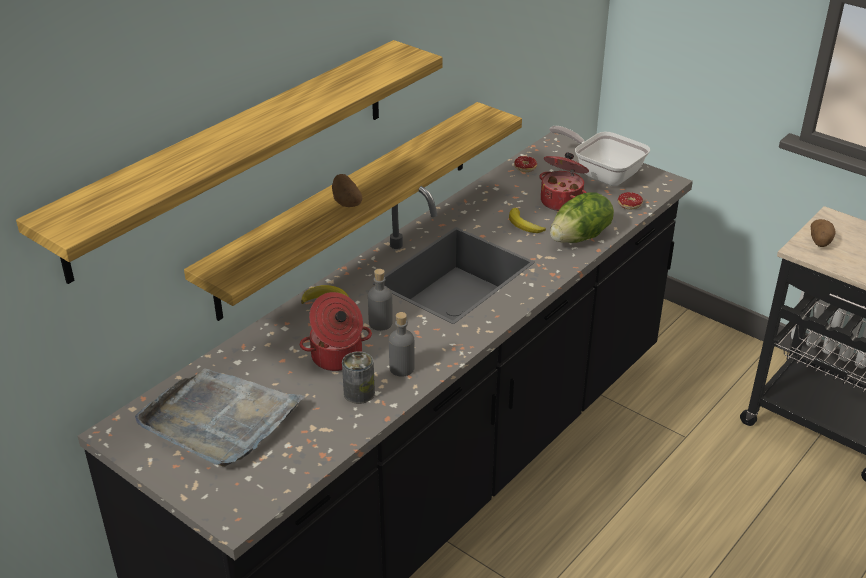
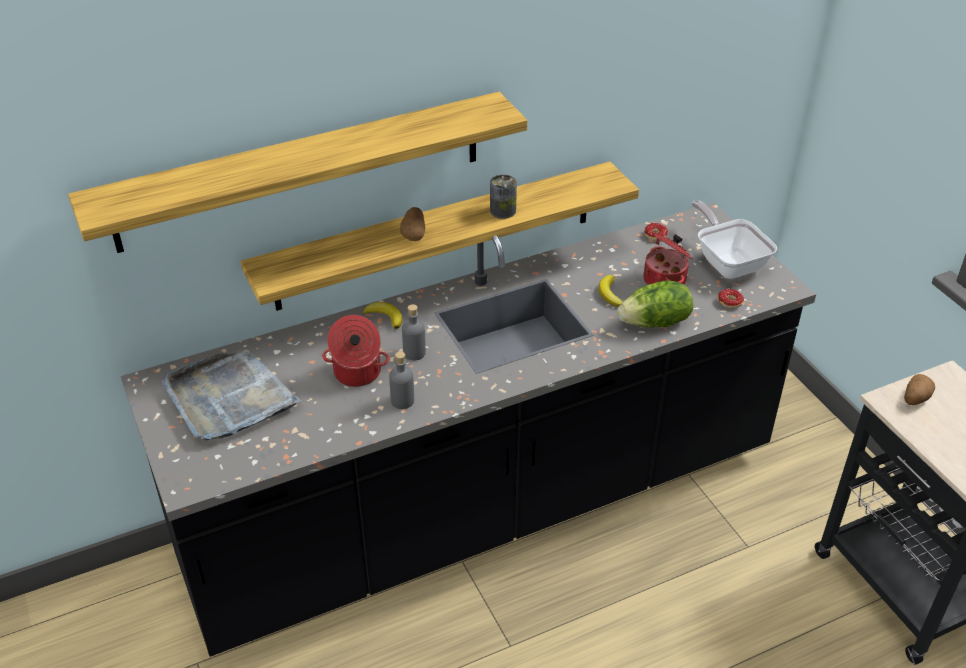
camera: 25 degrees right, 5 degrees up
can [342,351,375,404] -> can moved to [490,174,517,219]

